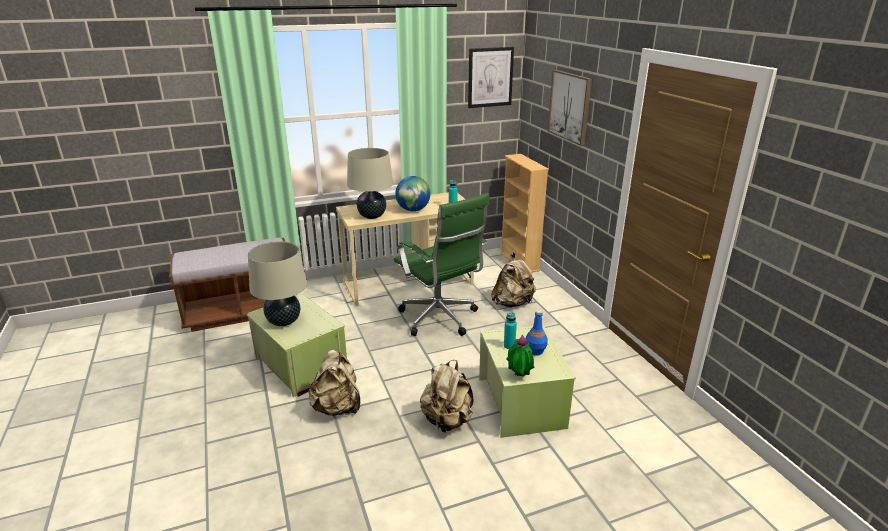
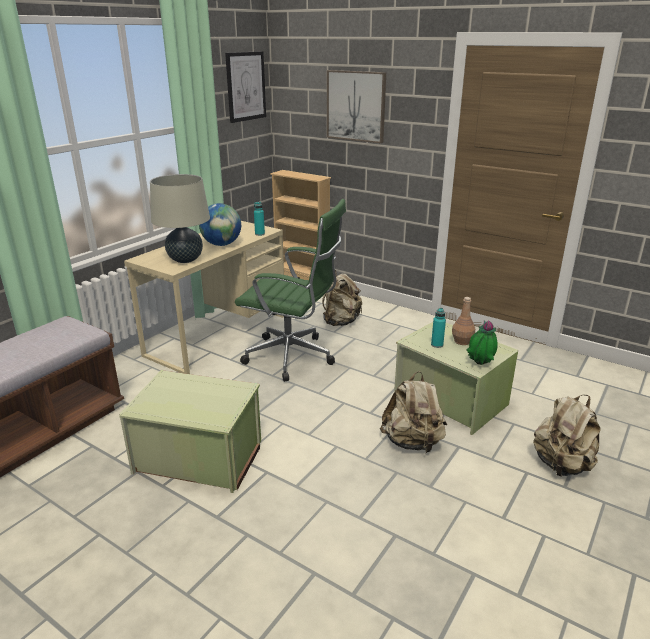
camera: 35 degrees left, 0 degrees up
beige table lamp [248,242,307,326] -> none
beige backpack [308,350,360,416] -> beige backpack moved to [533,395,601,477]
blue bottle [526,310,548,356] -> brown bottle [452,297,475,345]

